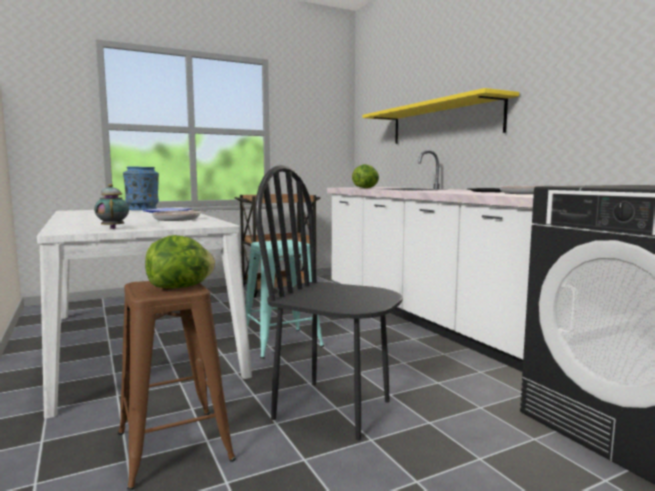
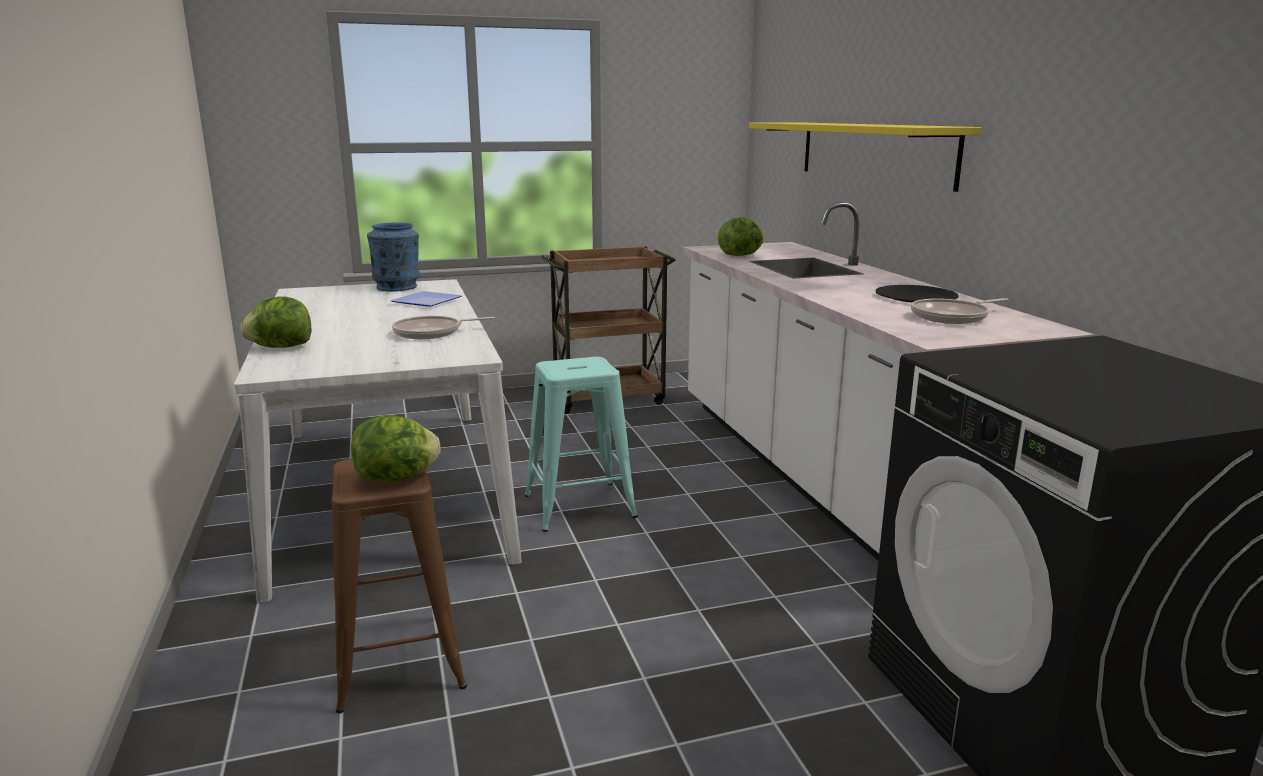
camera: 10 degrees right, 10 degrees up
teapot [94,184,129,229] -> none
black chair [255,165,403,441] -> none
none -> lettuce [241,296,311,348]

